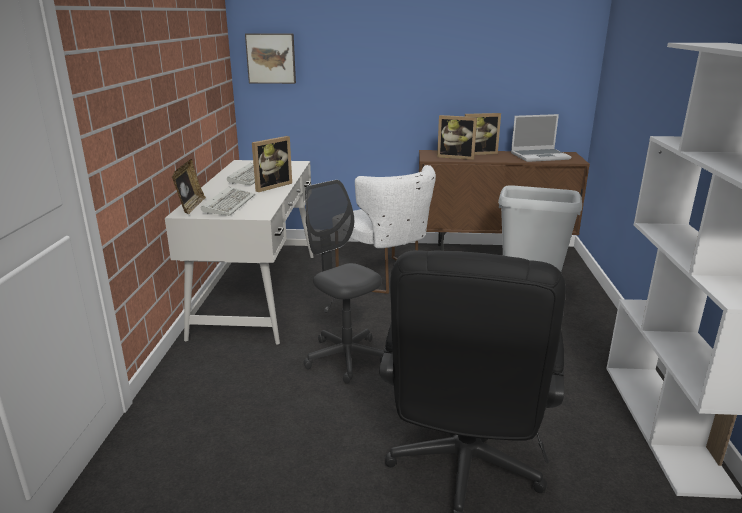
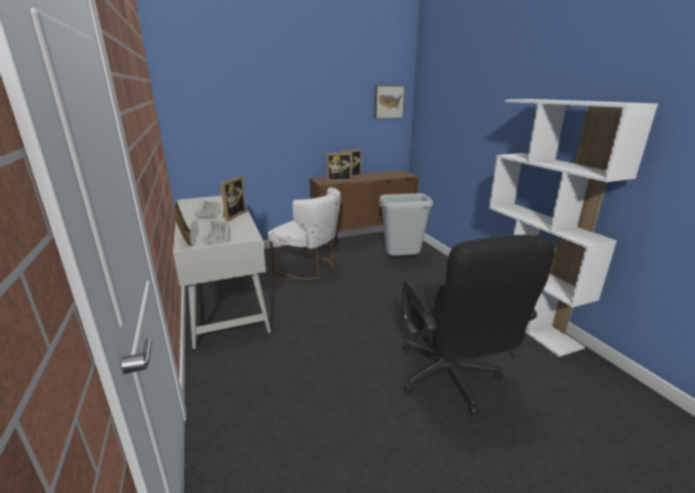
camera: 25 degrees left, 0 degrees up
picture [245,33,296,84] -> picture moved to [374,85,405,119]
grey office chair [303,180,384,384] -> none
laptop [511,114,572,162] -> none

